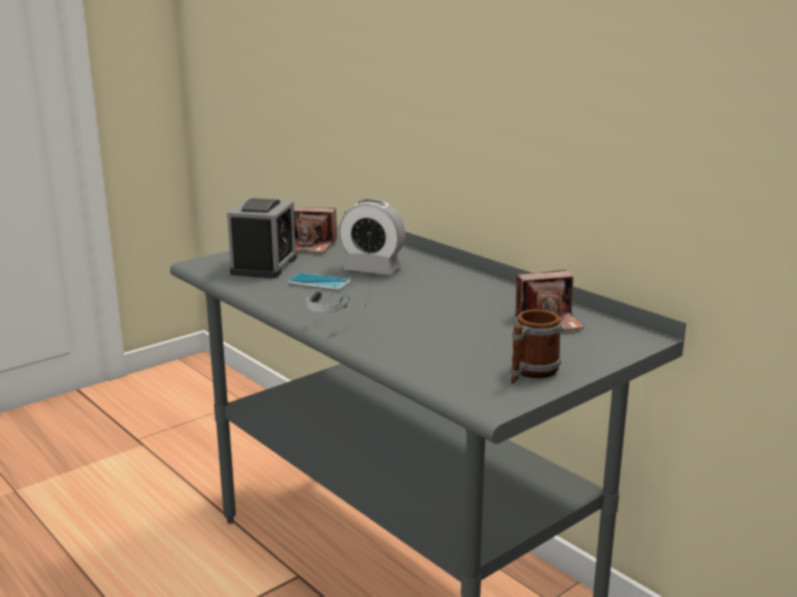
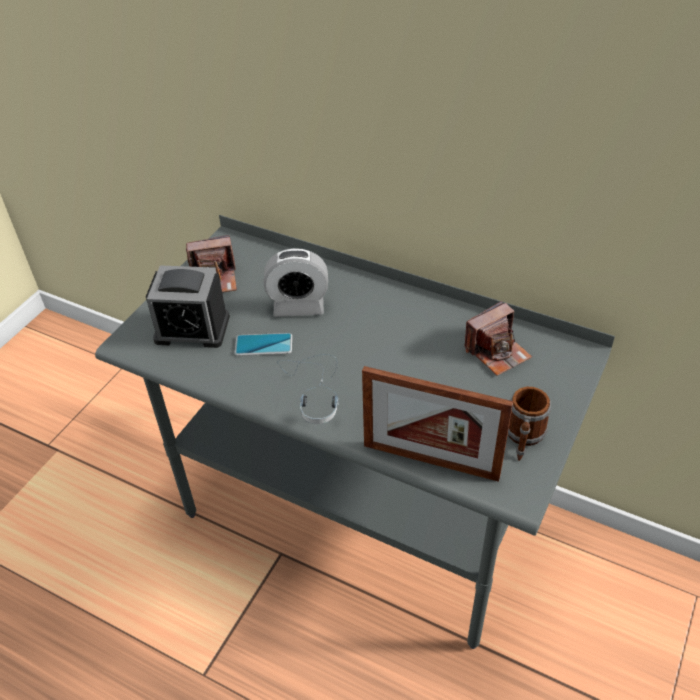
camera: 20 degrees left, 25 degrees up
alarm clock [227,198,297,278] -> alarm clock turned 105 degrees clockwise [146,265,230,348]
none -> picture frame [362,366,513,482]

